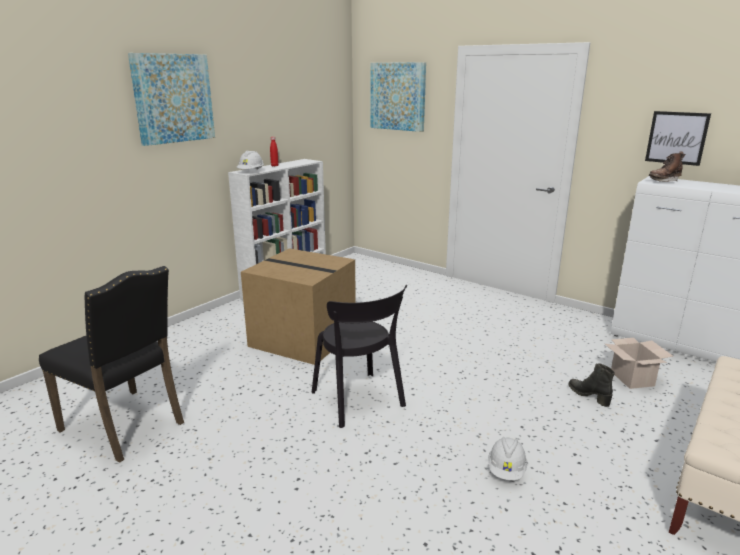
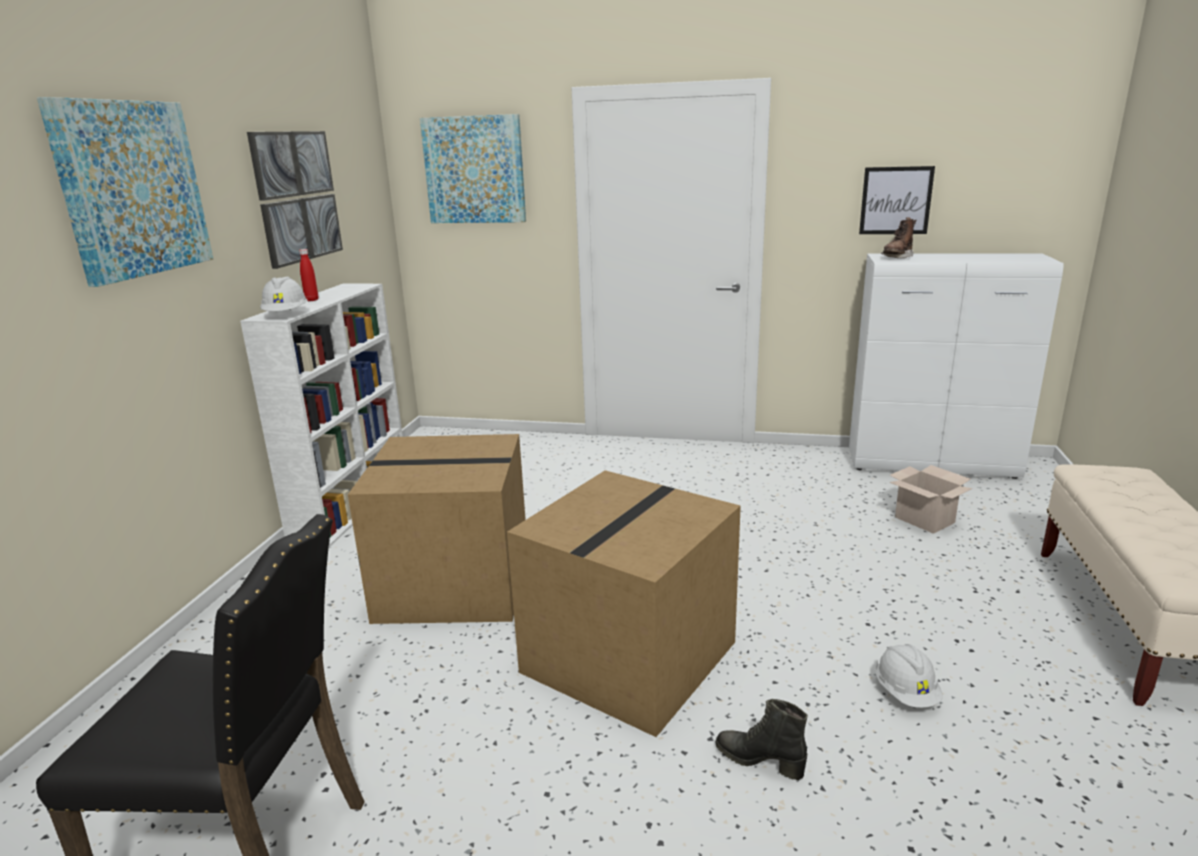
camera: 25 degrees left, 0 degrees up
black chair [312,284,407,428] -> cardboard box [507,470,741,737]
black boot [568,363,615,407] -> black boot moved to [715,699,808,780]
none -> picture [247,131,343,269]

